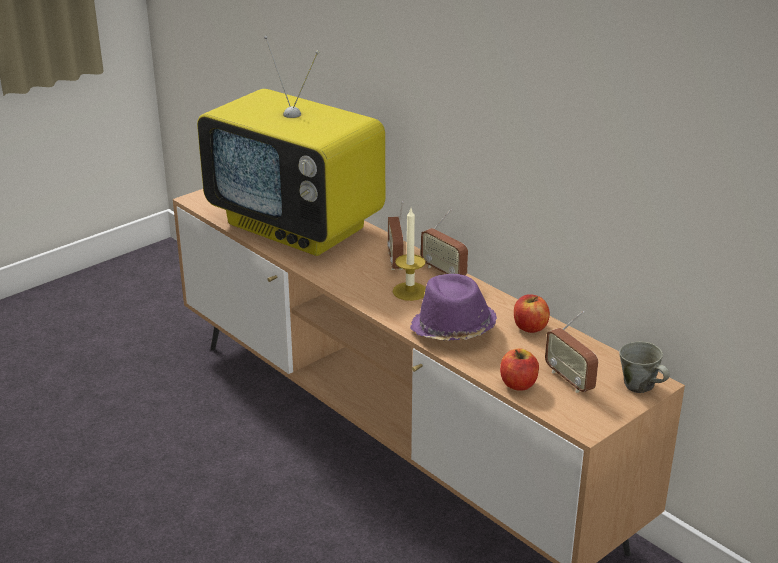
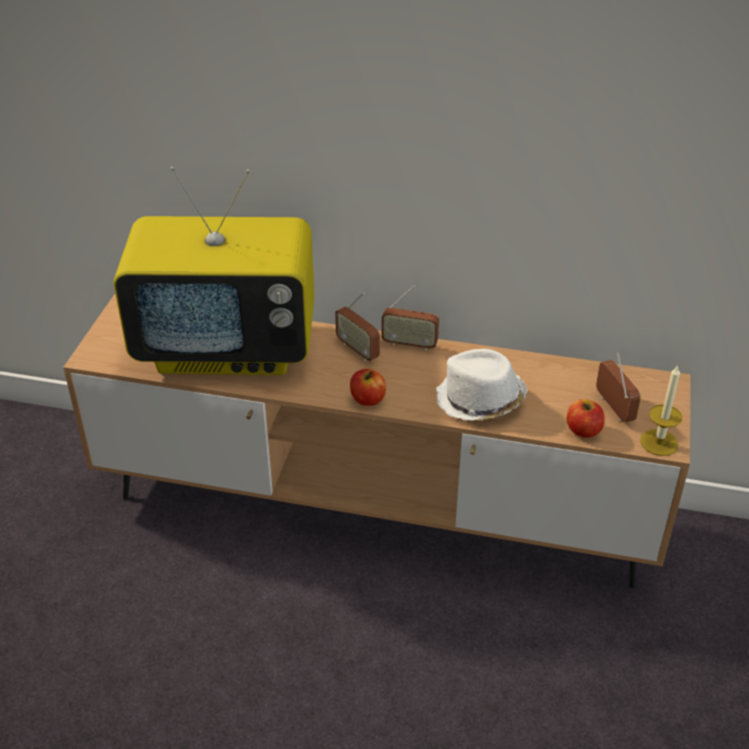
camera: 35 degrees left, 10 degrees up
candle [393,208,426,301] -> candle moved to [640,365,682,456]
purple hat [410,274,497,341] -> white hat [436,349,528,421]
apple [514,294,550,333] -> apple moved to [350,369,386,406]
radio [545,311,598,393] -> radio turned 135 degrees counterclockwise [596,353,641,422]
grey mug [619,342,670,393] -> none

